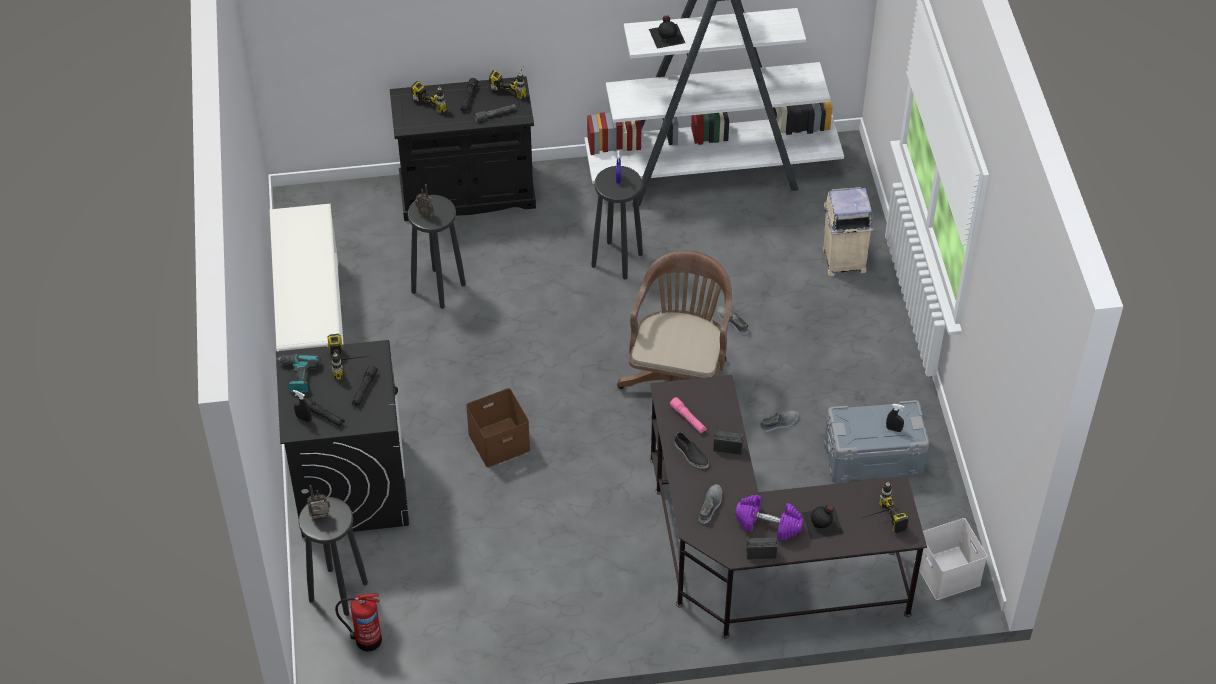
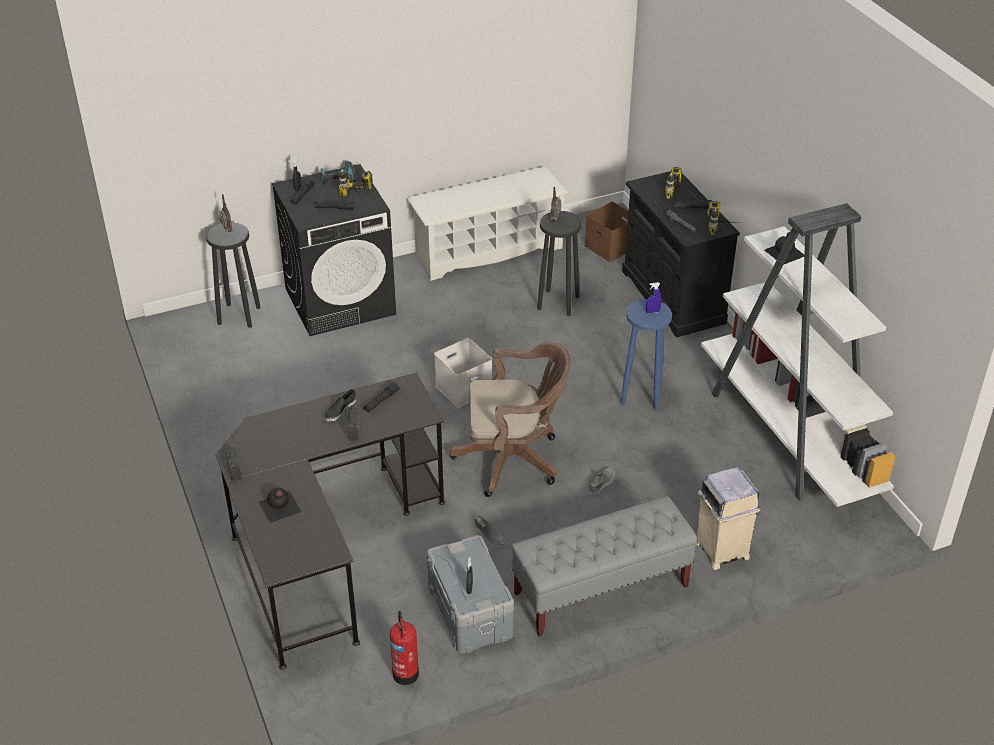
camera: 75 degrees right, 10 degrees down
fire extinguisher [335,593,382,651] -> fire extinguisher moved to [390,611,419,685]
brown storage box [466,388,530,468] -> brown storage box moved to [585,202,629,262]
black stool [591,166,643,279] -> blue stool [620,299,672,410]
pink flashlight [670,397,707,434] -> black flashlight [363,382,399,413]
grey shoe [699,484,722,524] -> none
purple dumbbell [735,495,803,540] -> none
power drill [863,482,909,533] -> none
white storage box [919,518,987,600] -> white storage box moved to [434,338,492,408]
none -> grey bench [512,496,697,637]

